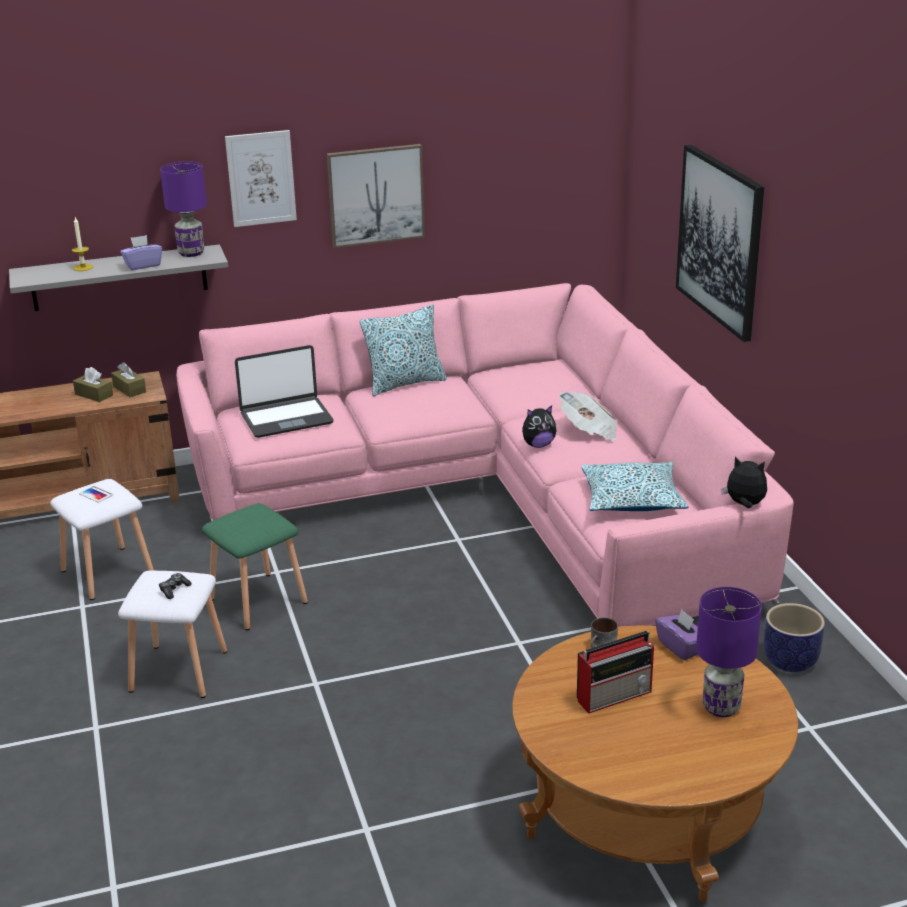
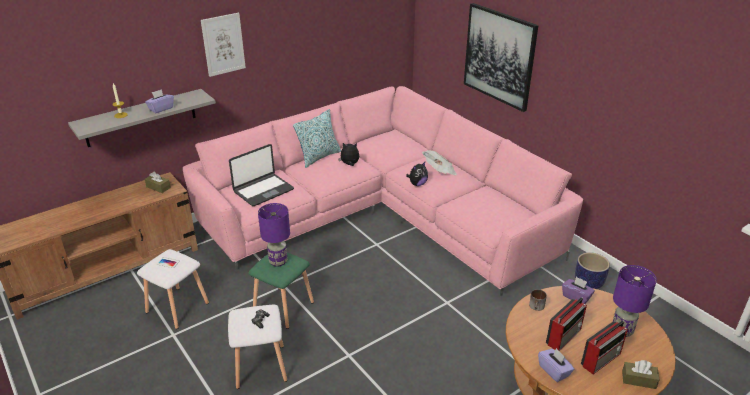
camera: 20 degrees left, 5 degrees up
brown tissue box [73,367,113,402] -> brown tissue box moved to [622,360,660,389]
purple table lamp [160,161,207,257] -> purple table lamp moved to [258,203,290,267]
picture [327,144,425,248] -> none
pillow [581,462,688,511] -> none
plush toy [721,456,767,508] -> plush toy moved to [338,143,359,166]
none -> purple tissue box [538,348,574,382]
none -> radio [581,320,628,375]

